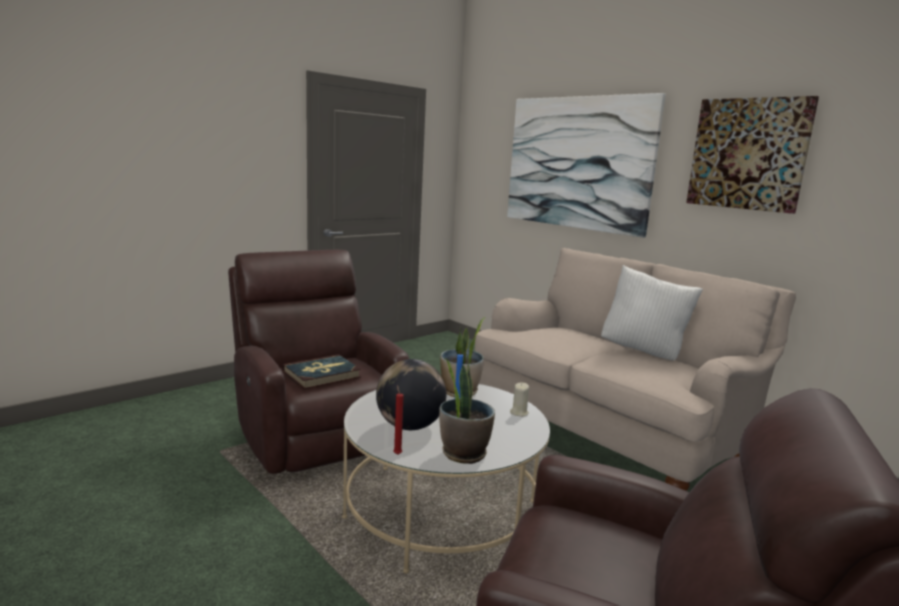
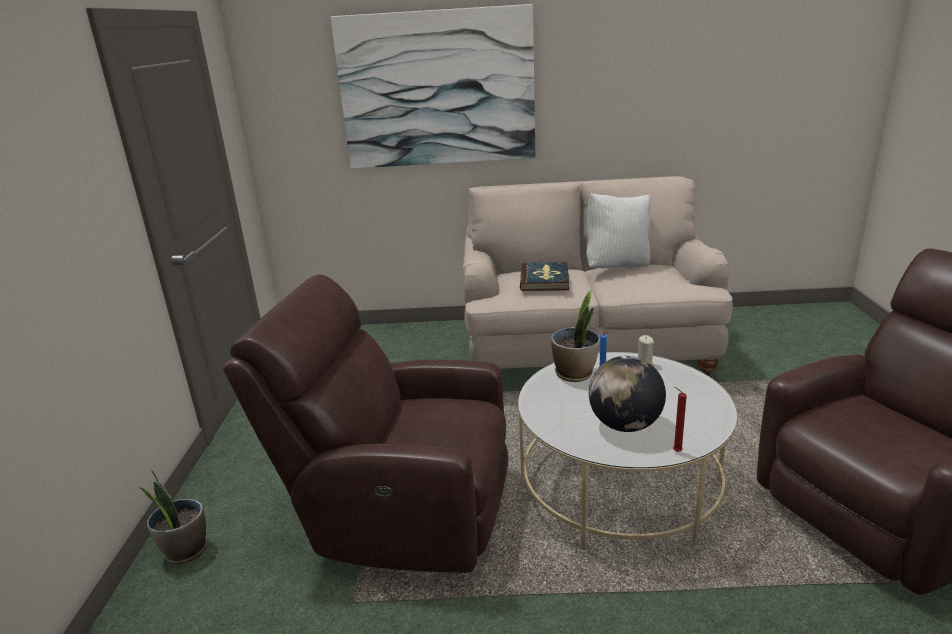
camera: 45 degrees left, 10 degrees up
book [282,354,361,389] -> book moved to [520,262,569,291]
potted plant [439,355,495,464] -> potted plant moved to [138,470,207,564]
picture [686,96,819,214] -> none

